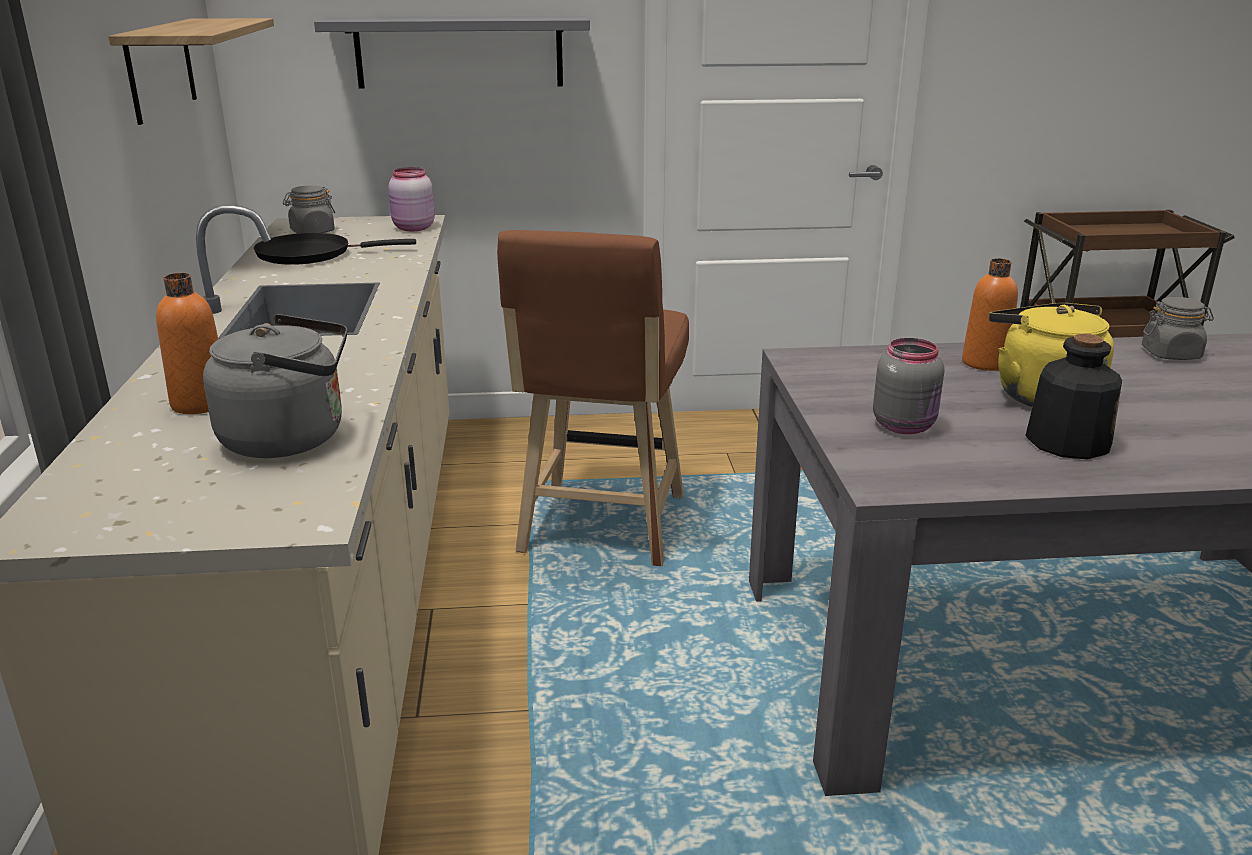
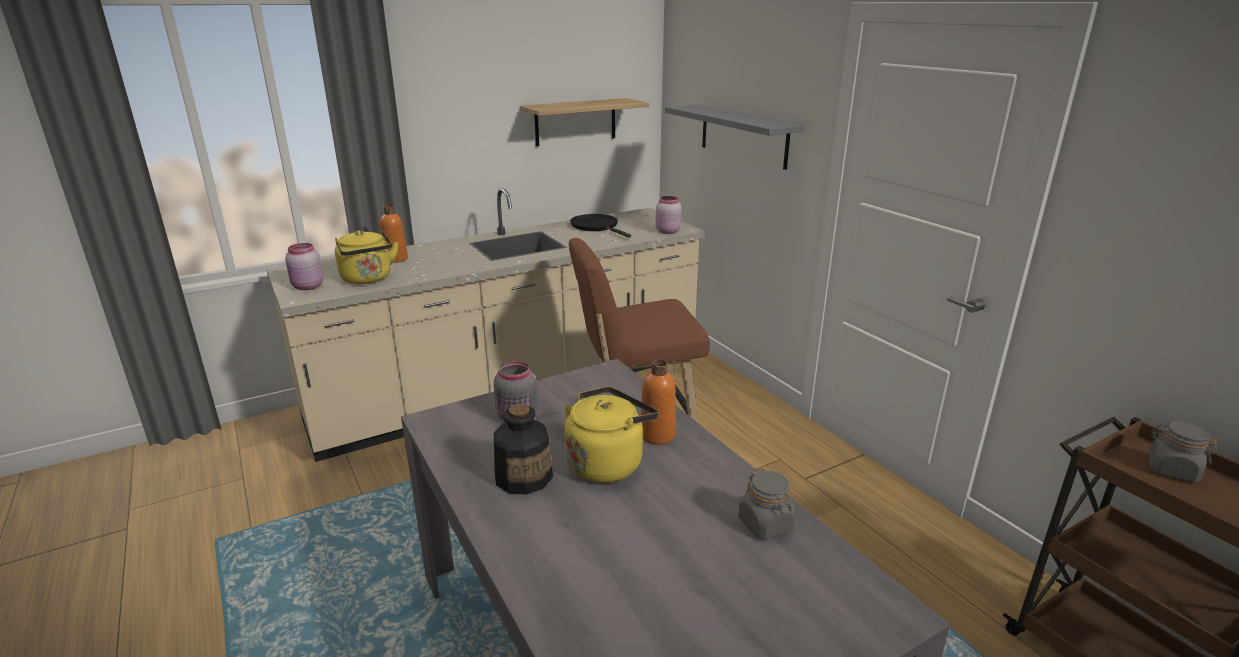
camera: 65 degrees right, 0 degrees up
grey kettle [203,314,347,458] -> yellow kettle [335,230,398,284]
grey jar [283,185,335,234] -> grey jar moved to [1149,421,1217,482]
none -> pink jar [285,243,323,290]

